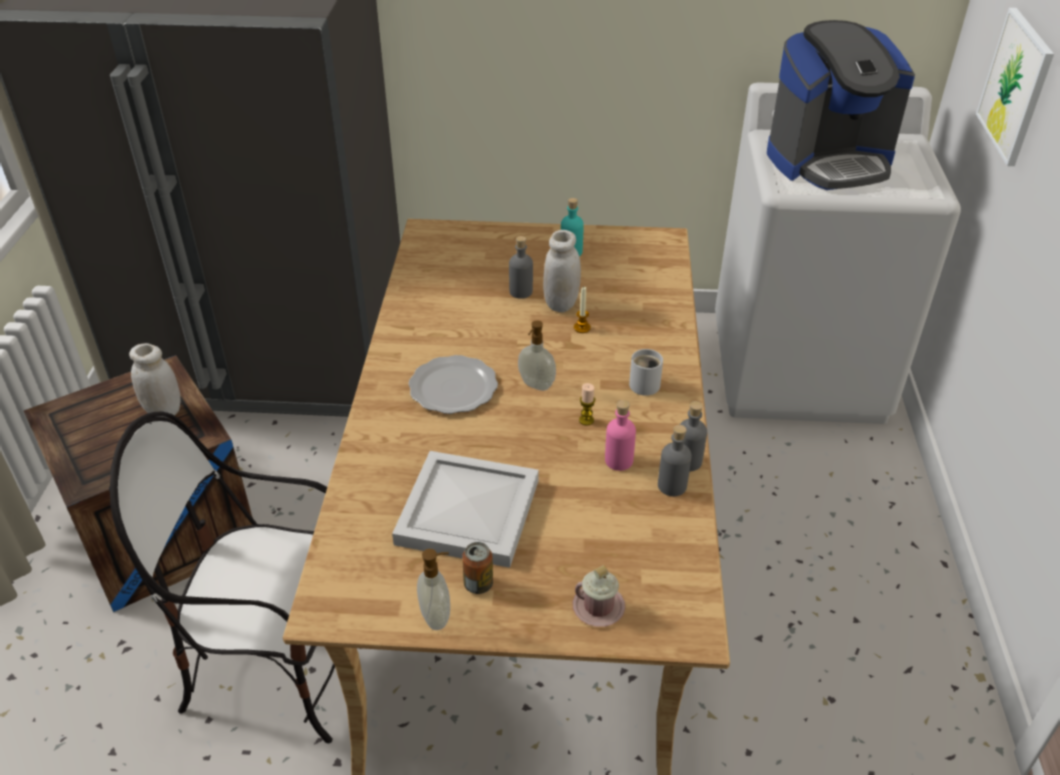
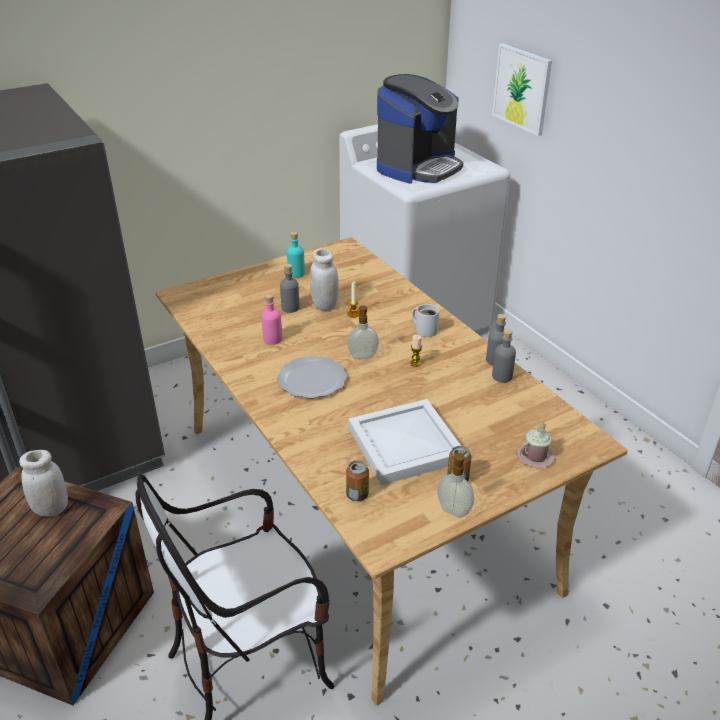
camera: 35 degrees left, 5 degrees down
pink bottle [605,400,636,471] -> pink bottle moved to [261,294,283,345]
none -> can [346,460,369,501]

